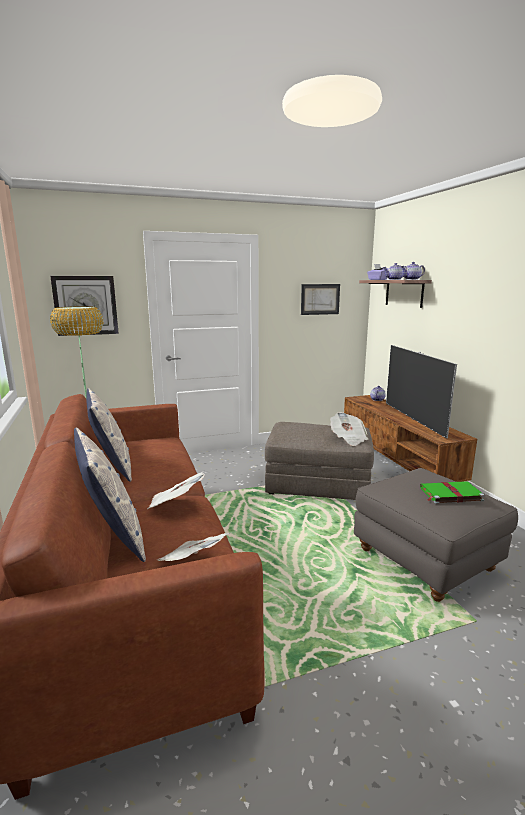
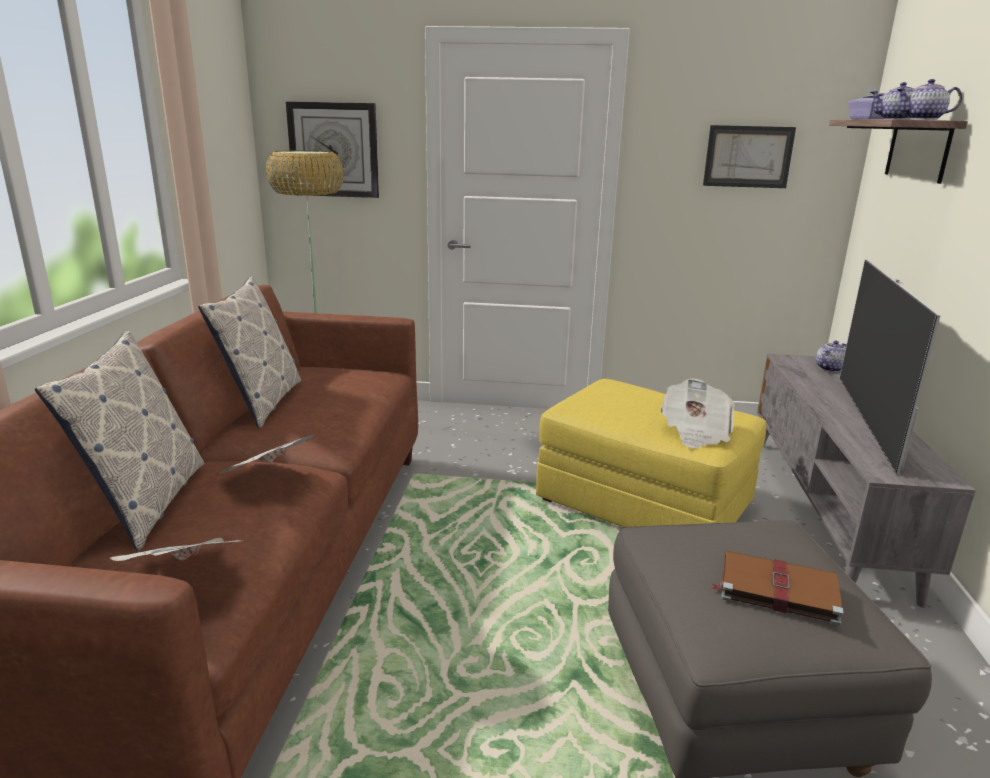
camera: 25 degrees right, 5 degrees up
grey ottoman [265,422,374,500] -> yellow ottoman [536,379,766,527]
brown tv stand [344,395,477,482] -> grey tv stand [757,354,976,608]
green book [420,481,485,504] -> brown book [711,551,844,625]

